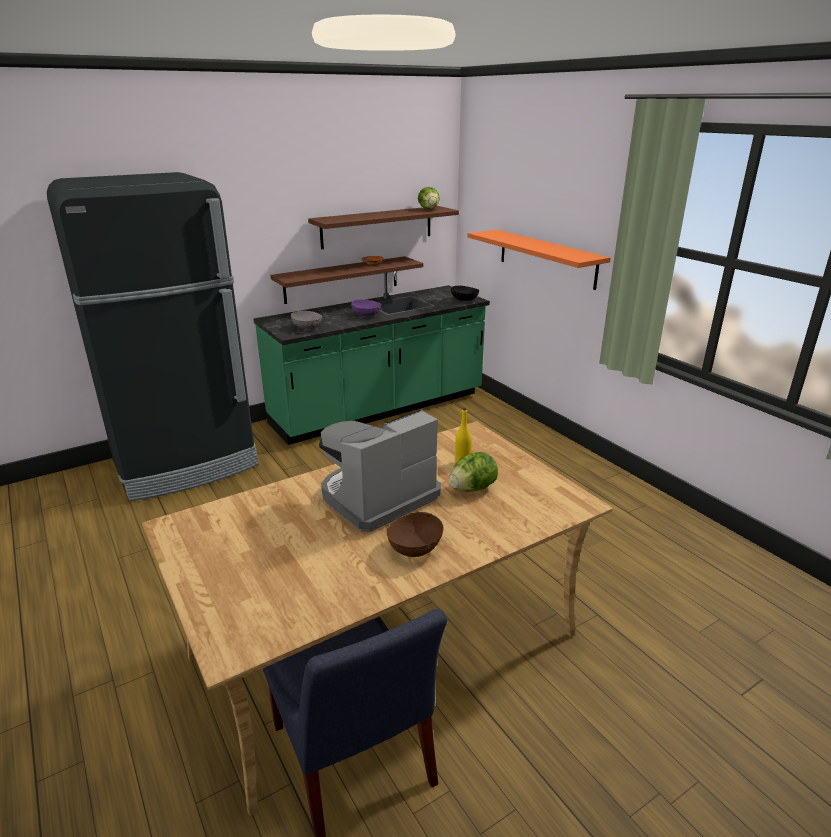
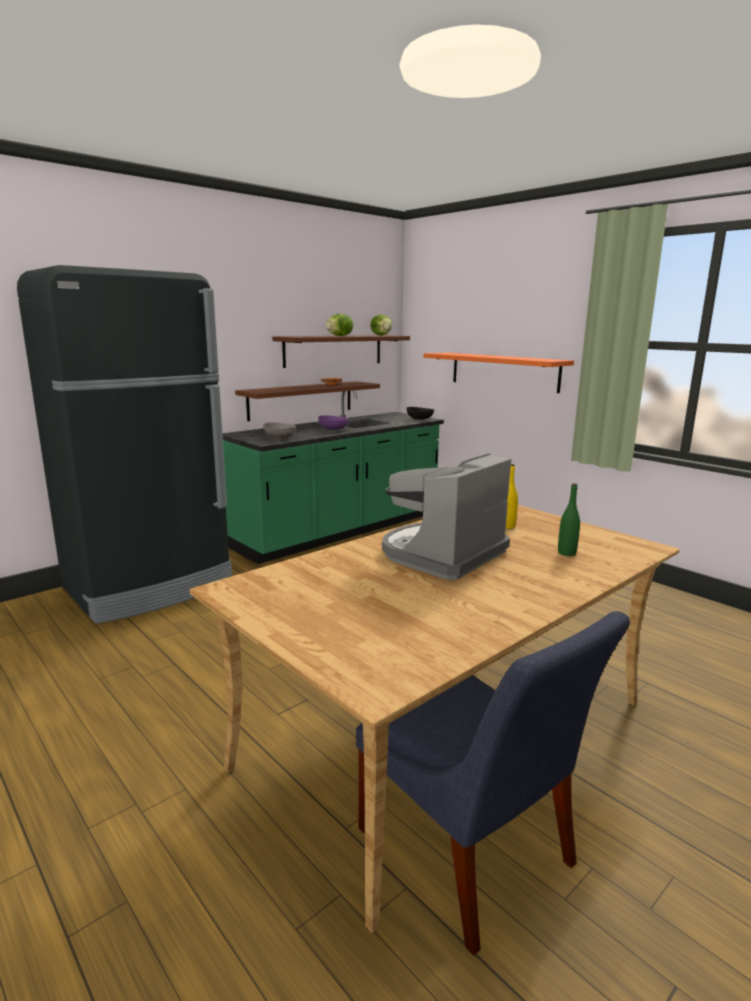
camera: 10 degrees left, 10 degrees down
brown bowl [386,512,443,557] -> none
lettuce [449,452,498,492] -> lettuce moved to [326,314,353,336]
none -> green bottle [558,483,580,556]

